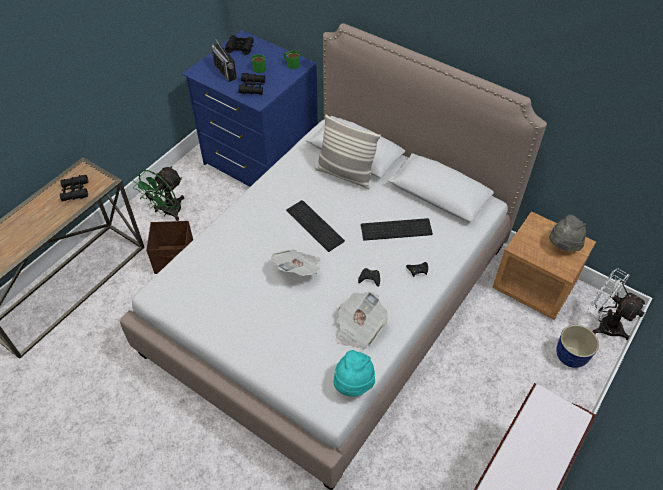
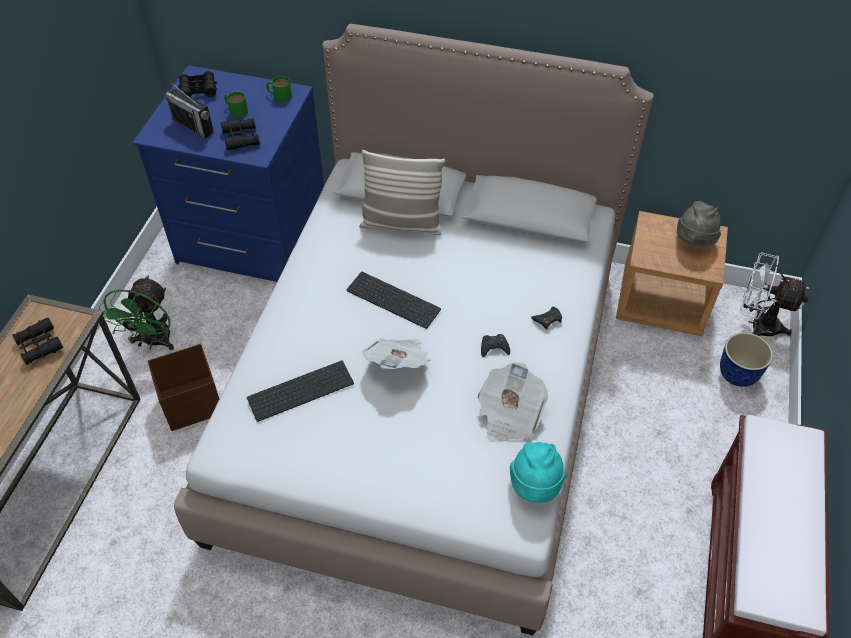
camera: 20 degrees left, 0 degrees up
keyboard [361,218,433,241] -> keyboard moved to [247,360,354,422]

